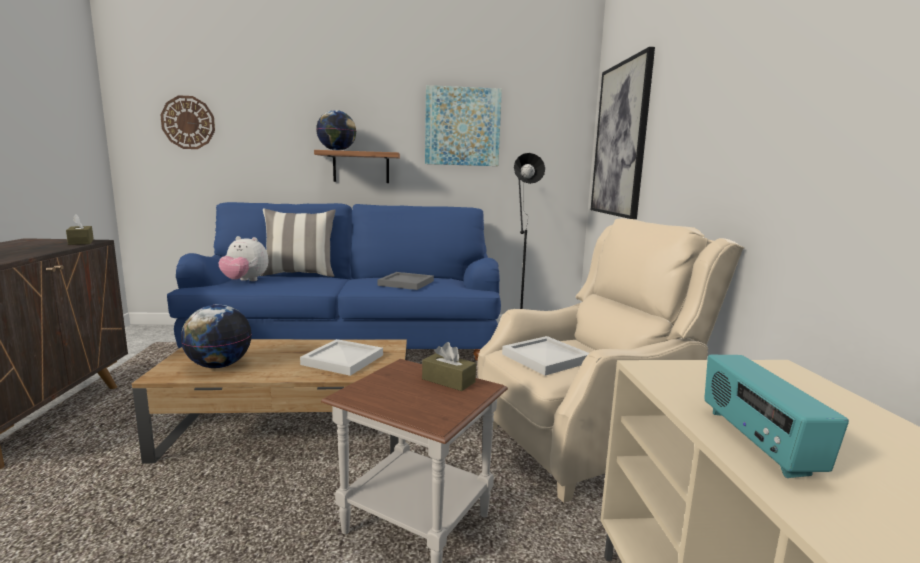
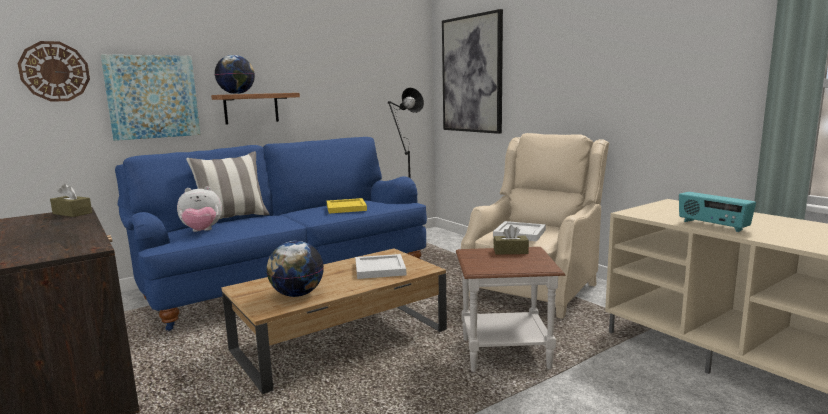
camera: 30 degrees left, 0 degrees up
grey tray [378,272,434,290] -> yellow tray [327,198,367,214]
picture [425,85,502,166] -> picture moved to [101,55,200,141]

